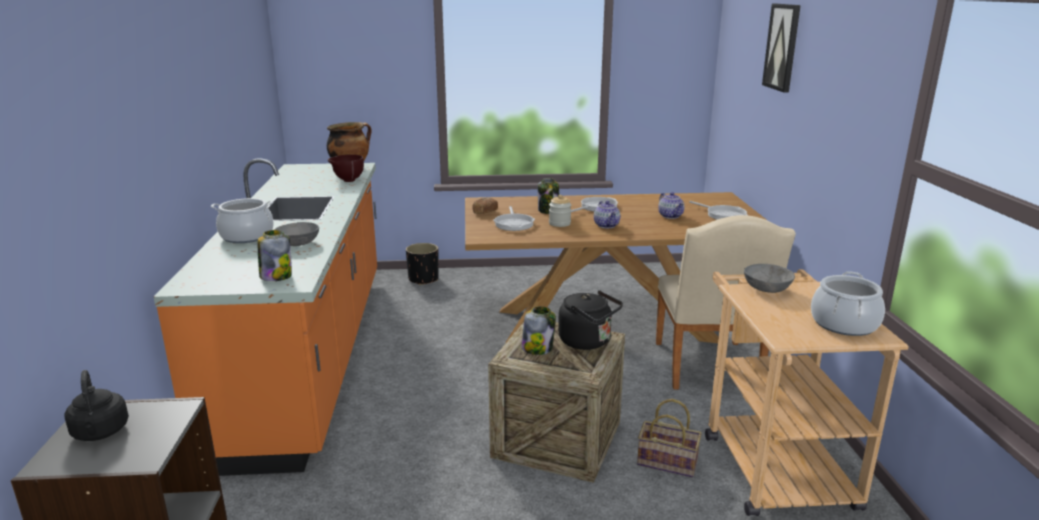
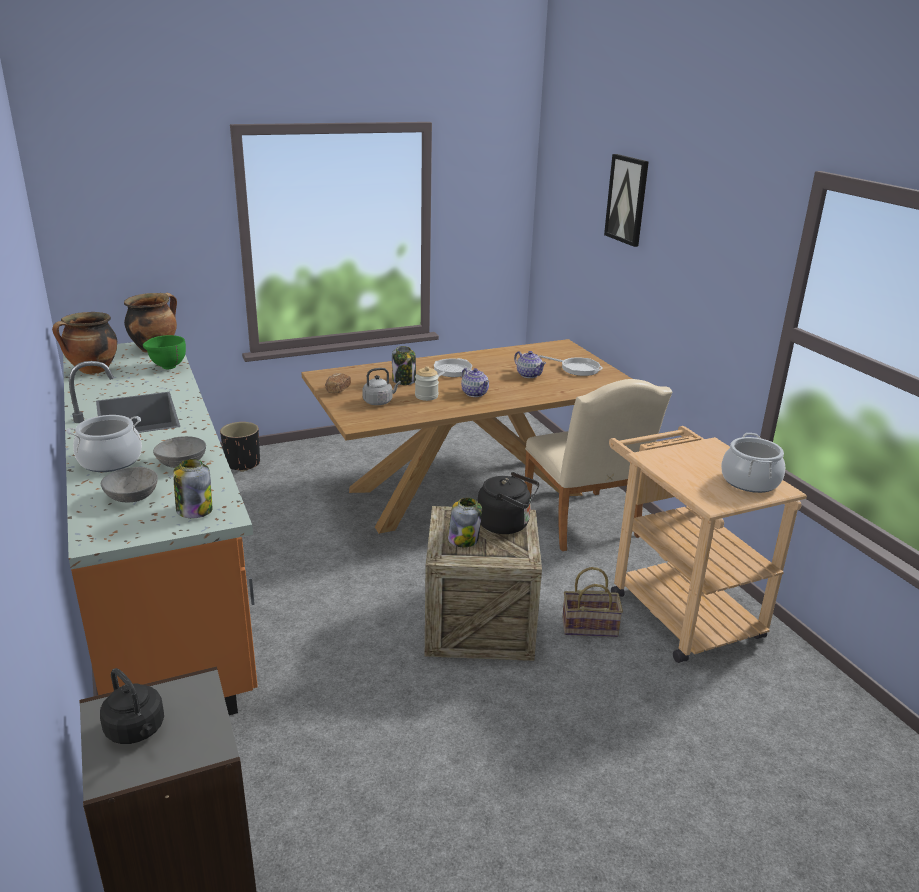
camera: 20 degrees left, 5 degrees up
brown bowl [328,154,364,182] -> green bowl [143,335,186,369]
frying pan [493,206,535,231] -> grey kettle [362,368,401,405]
grey bowl [744,264,795,293] -> grey bowl moved to [101,467,158,502]
none -> cooking pot [52,312,117,374]

